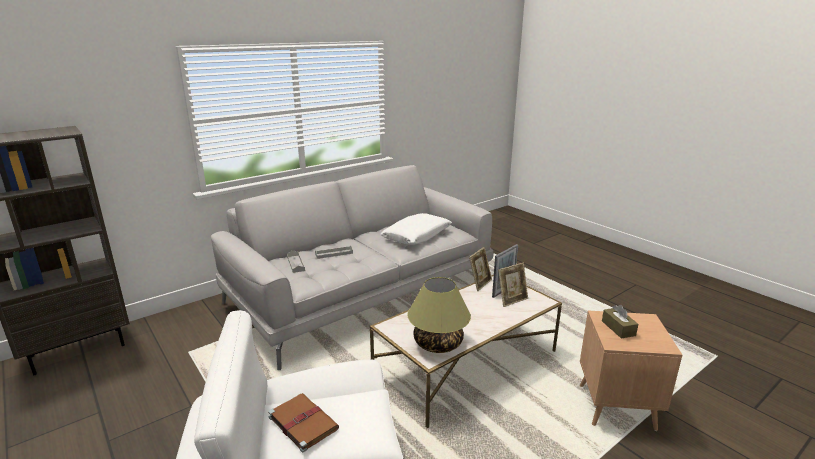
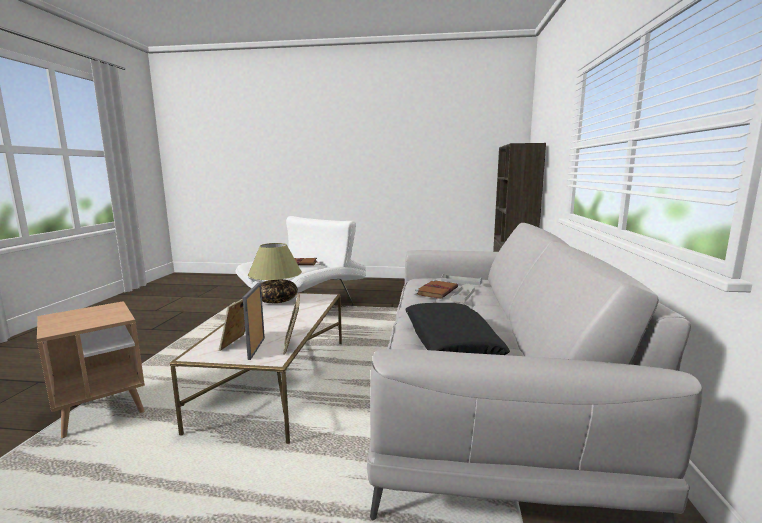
camera: 135 degrees right, 10 degrees down
white pillow [381,213,452,245] -> black pillow [405,303,510,355]
brown tissue box [602,305,639,339] -> none
none -> brown book [415,280,458,299]

